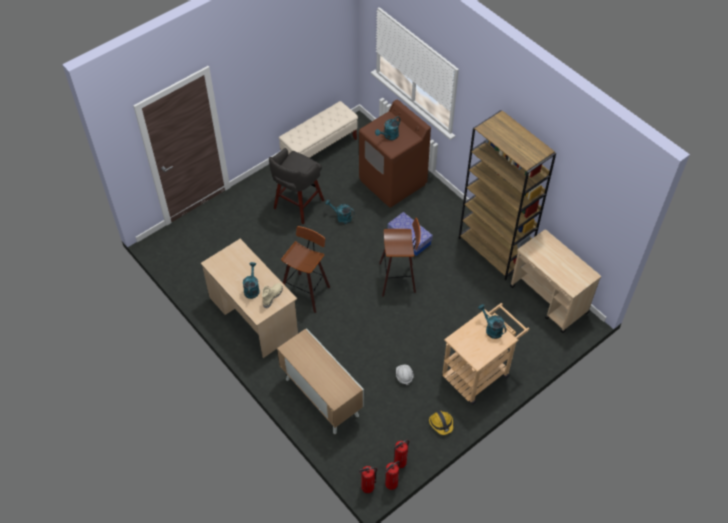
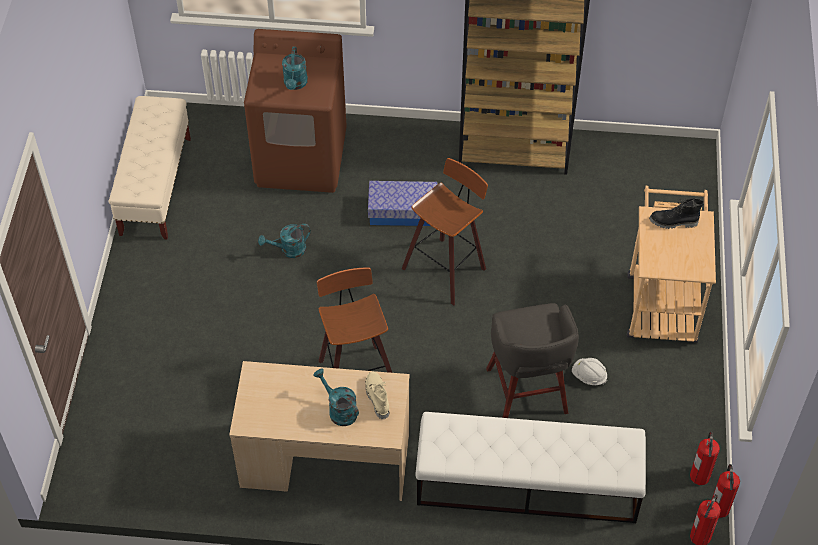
camera: 45 degrees left, 0 degrees up
grey stool [269,148,324,224] -> grey stool moved to [486,303,579,418]
cabinet [277,328,364,434] -> white bench [415,412,646,523]
hard hat [429,411,453,435] -> none
turquoise watering can [478,304,506,339] -> black boot [650,198,704,229]
beige cart [510,229,601,333] -> none

